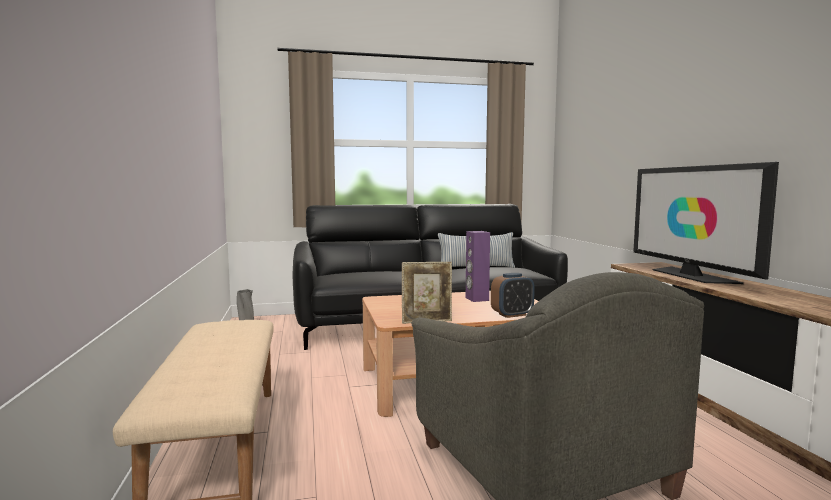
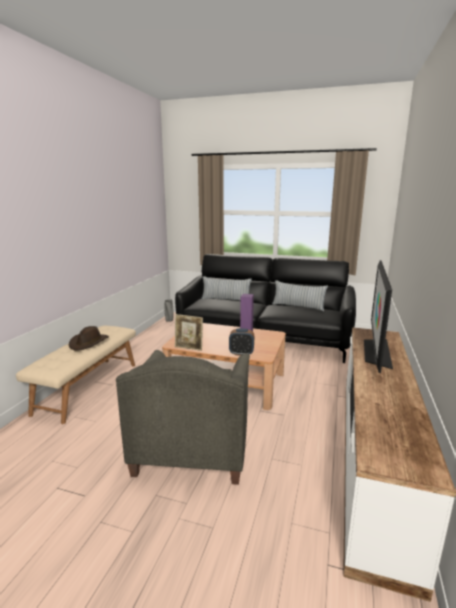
camera: 30 degrees right, 10 degrees up
none -> brown hat [69,326,109,350]
none -> pillow [201,276,252,301]

